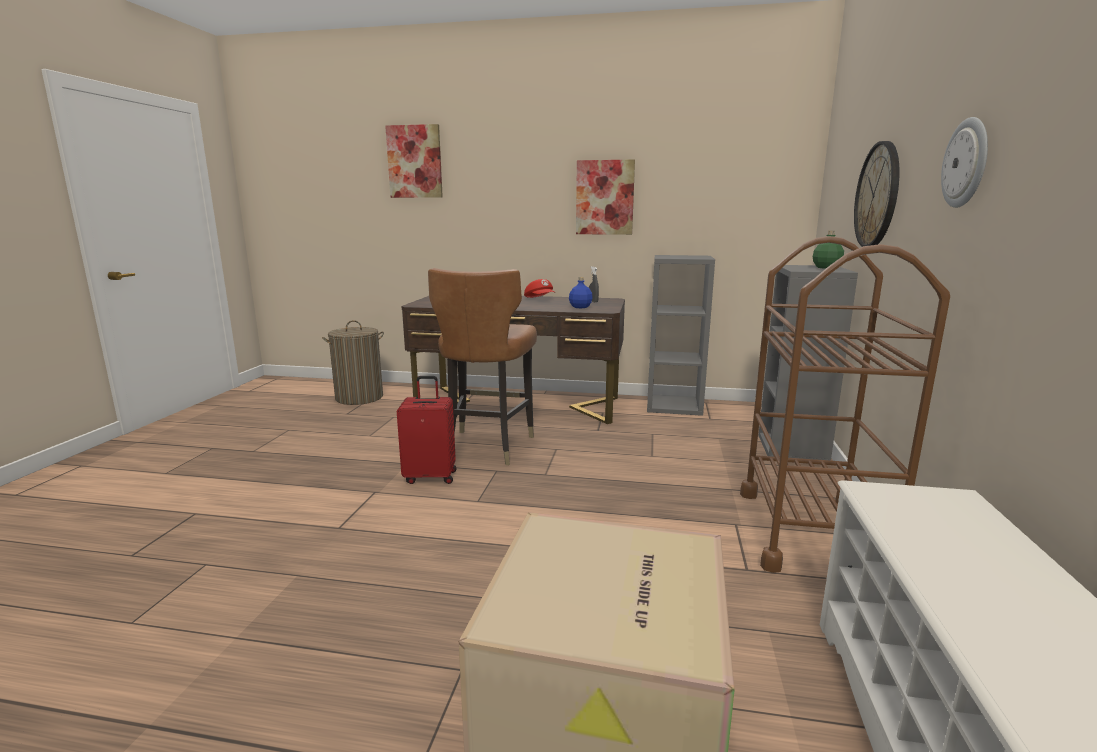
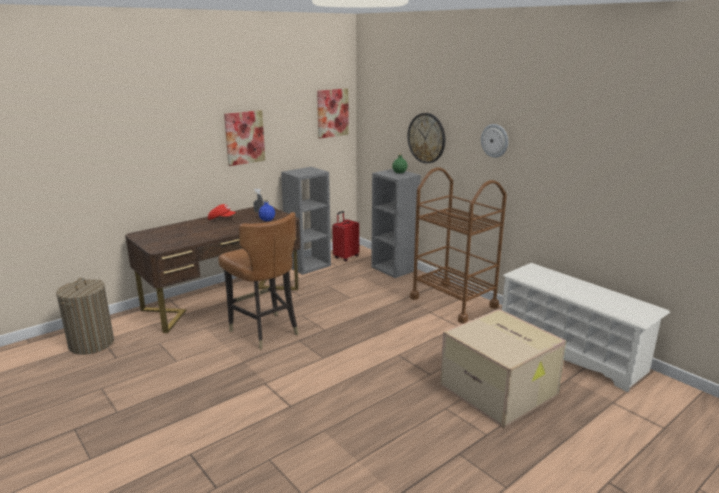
camera: 50 degrees left, 5 degrees up
picture [385,124,443,198] -> picture moved to [317,88,349,139]
red suitcase [397,376,457,484] -> red suitcase moved to [332,211,359,262]

